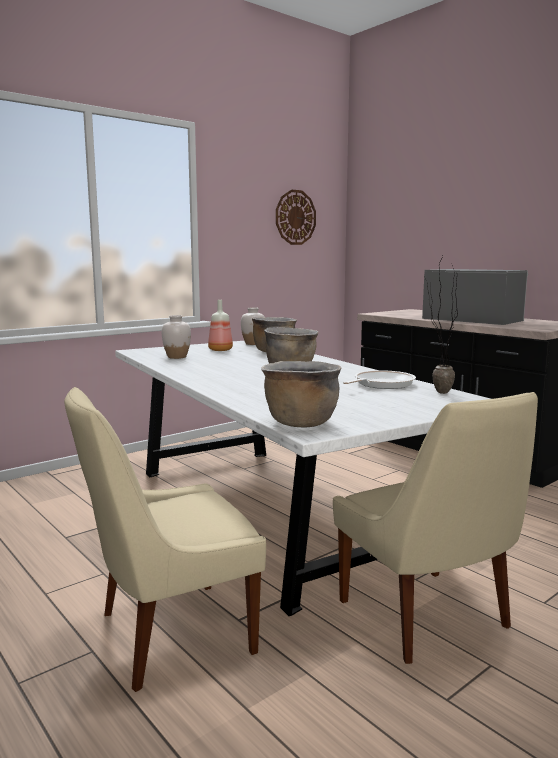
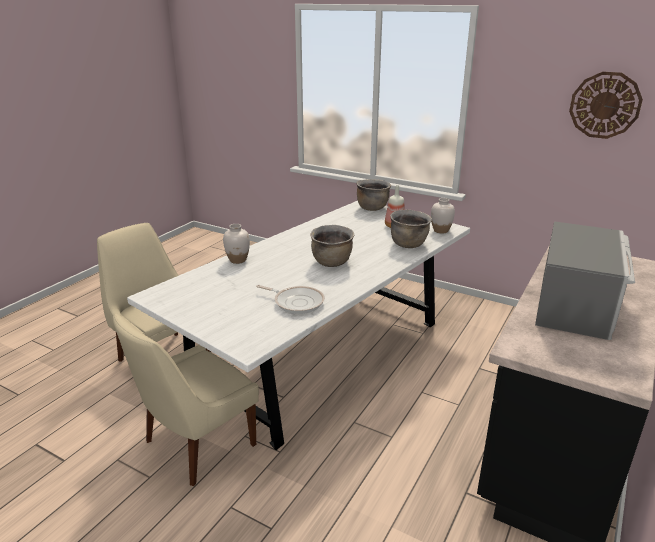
camera: 70 degrees right, 15 degrees up
white vase [162,315,191,359] -> white vase moved to [223,224,250,264]
brown cooking pot [261,361,341,427] -> brown cooking pot moved to [356,179,391,211]
potted plant [427,256,458,394] -> none

